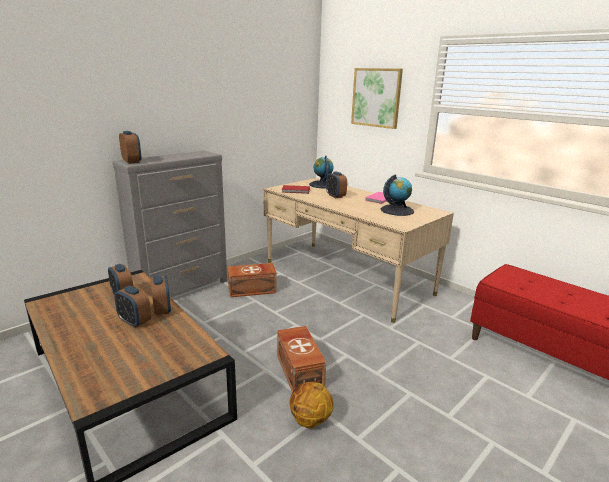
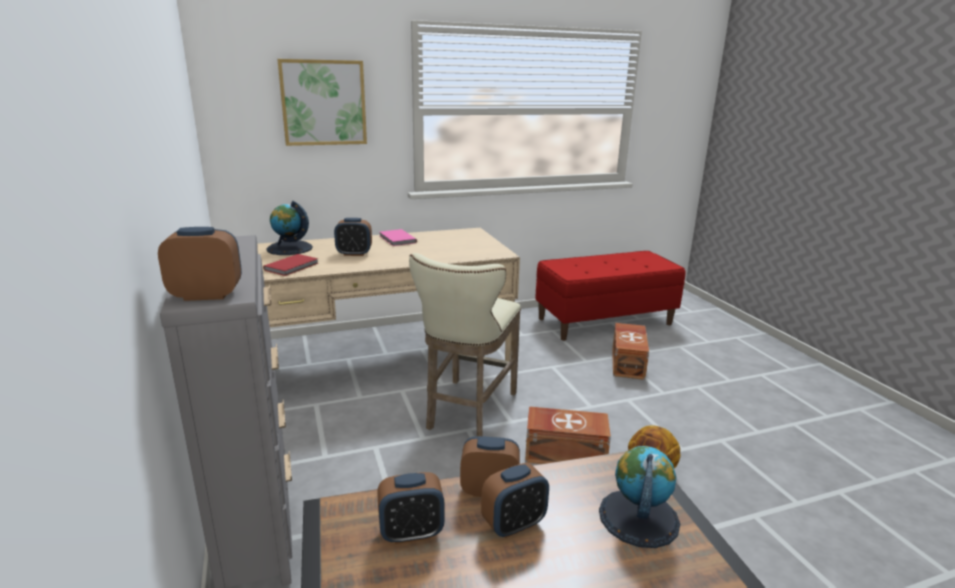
camera: 65 degrees left, 0 degrees up
brown storage box [228,263,277,297] -> brown storage box moved to [612,323,649,380]
globe [381,174,414,216] -> globe moved to [599,446,680,548]
none -> beige stool [409,253,521,436]

